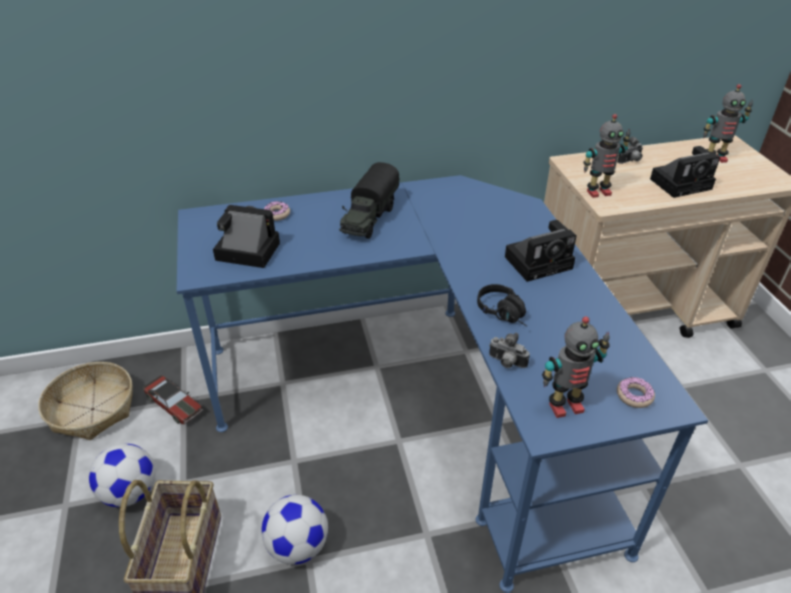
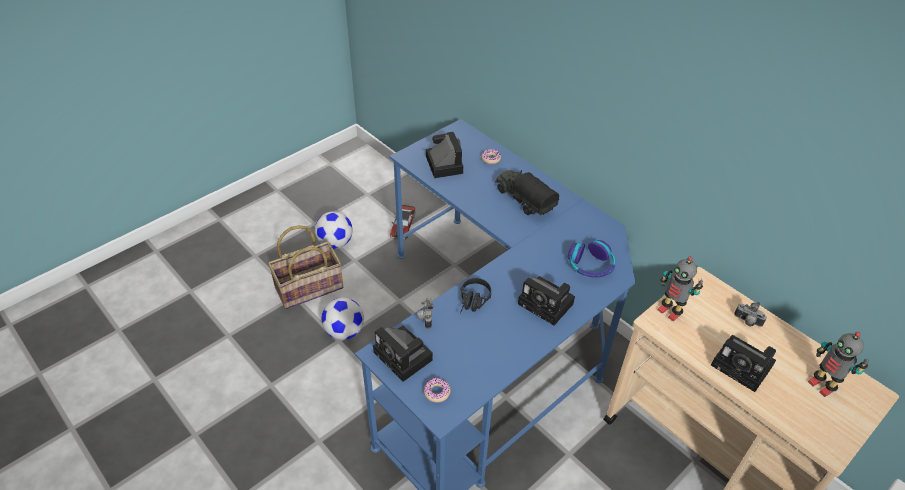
camera: 60 degrees right, 5 degrees up
basket [38,362,133,440] -> none
toy truck [339,162,400,239] -> toy truck turned 60 degrees clockwise [495,170,559,216]
toy robot [542,316,610,418] -> camera [373,325,433,382]
none -> headphones [568,240,615,278]

